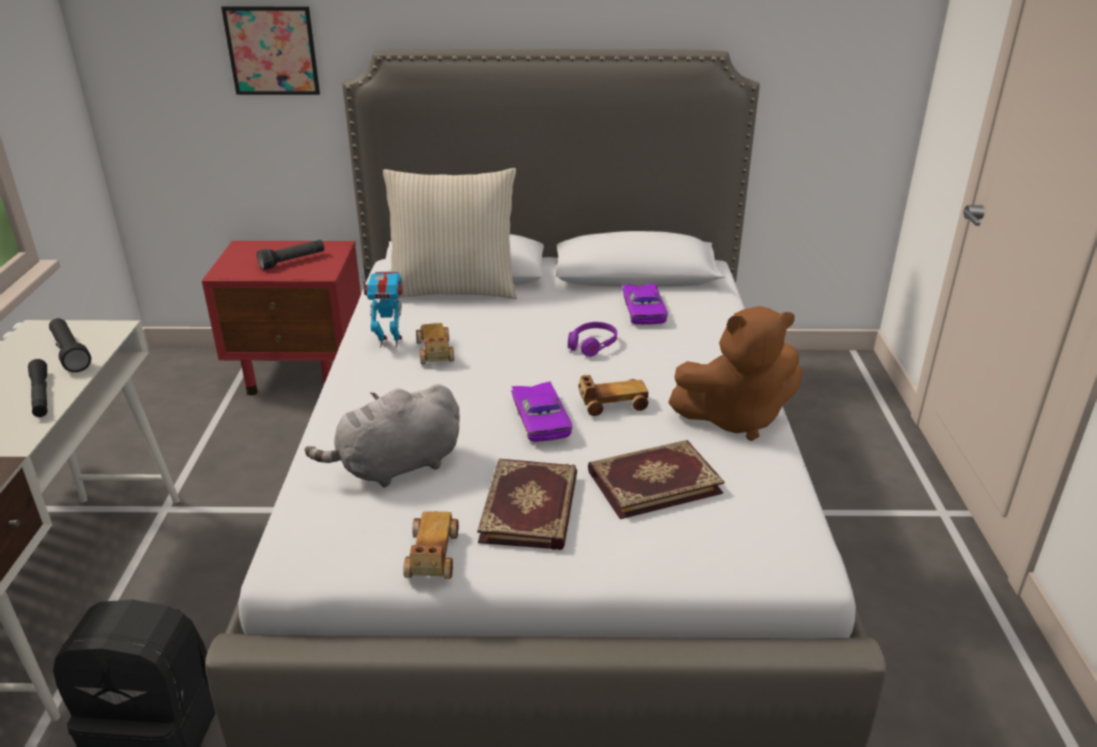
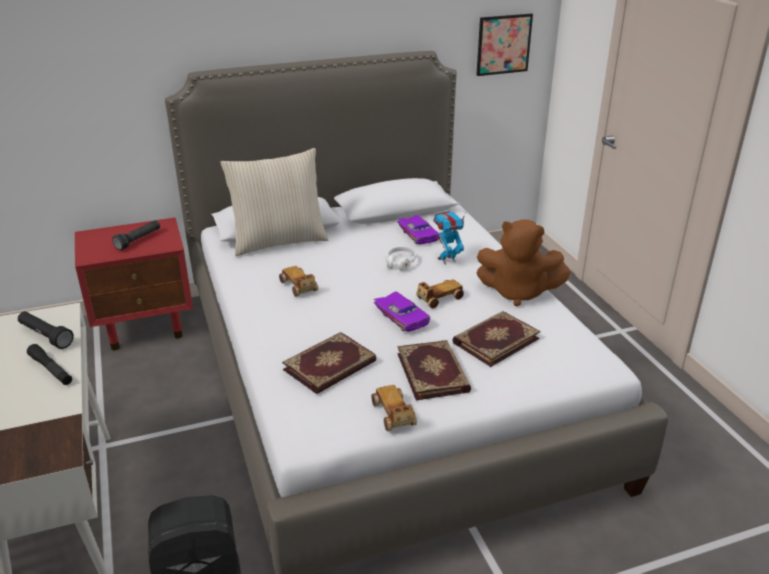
camera: 20 degrees left, 0 degrees up
picture [221,6,320,95] -> picture moved to [476,13,533,76]
grey plush toy [305,384,460,488] -> book [282,332,376,394]
toy robot [362,271,403,348] -> toy robot moved to [433,211,466,265]
purple headphones [568,322,617,357] -> white headphones [386,247,416,271]
brown plush toy [668,306,803,441] -> brown plush toy turned 45 degrees clockwise [477,220,571,306]

